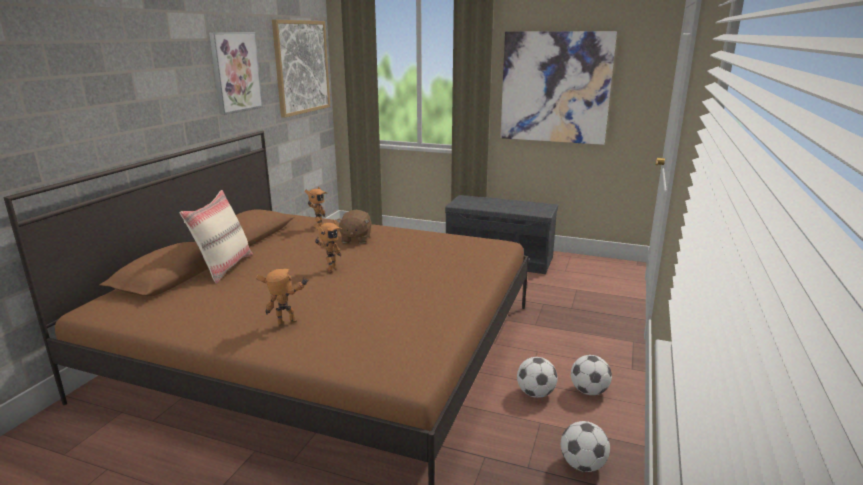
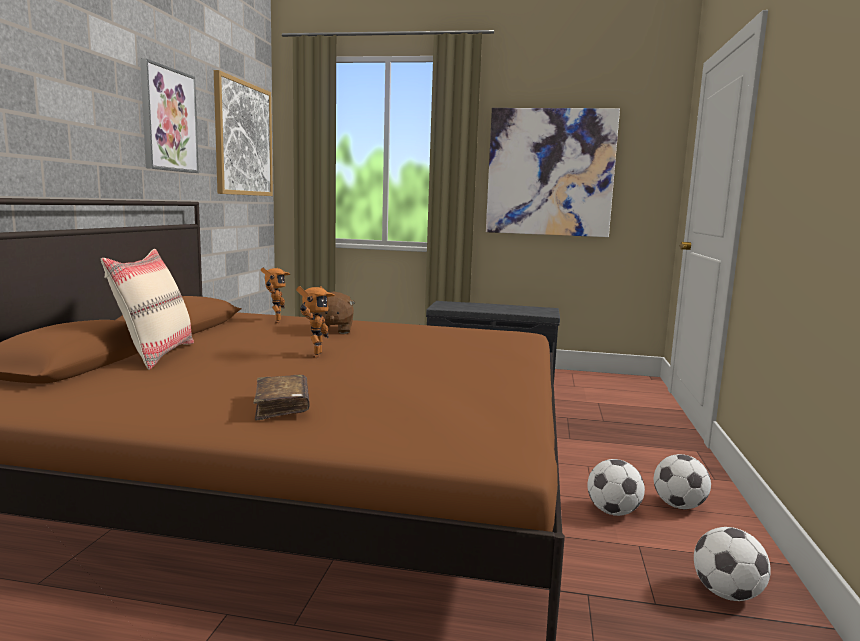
camera: 10 degrees left, 10 degrees down
toy robot [256,269,308,325] -> brown book [254,375,310,421]

